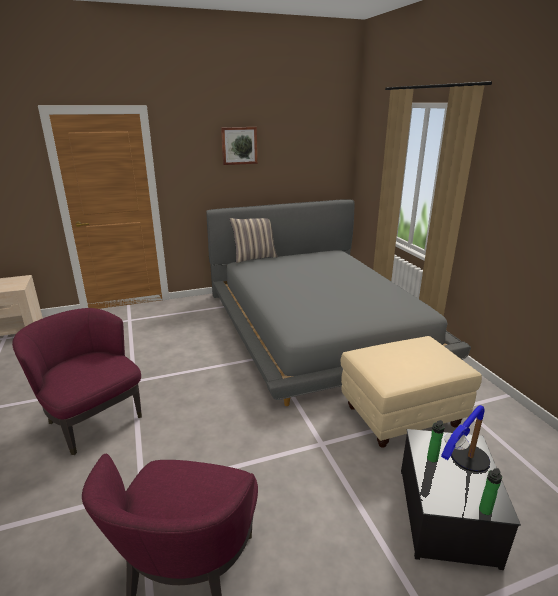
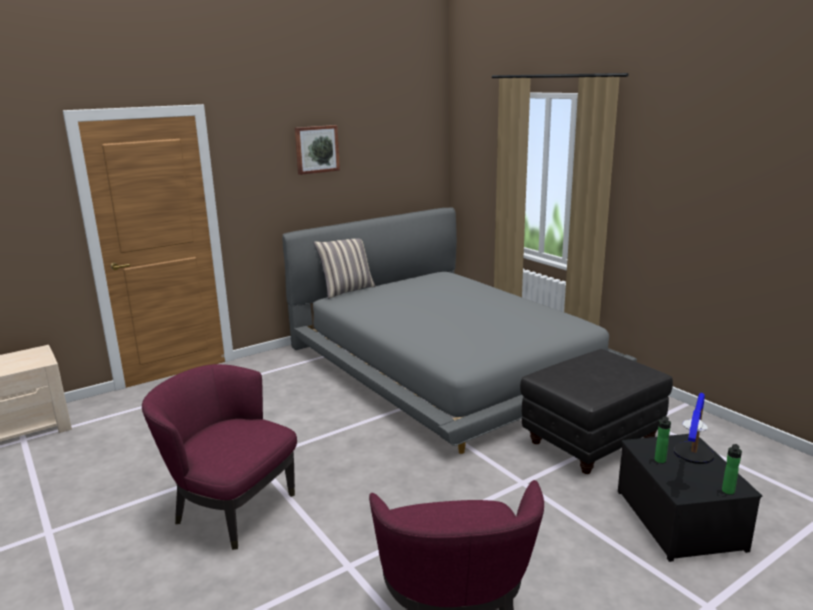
camera: 15 degrees left, 5 degrees down
beige ottoman [341,336,482,448] -> black ottoman [520,349,673,474]

